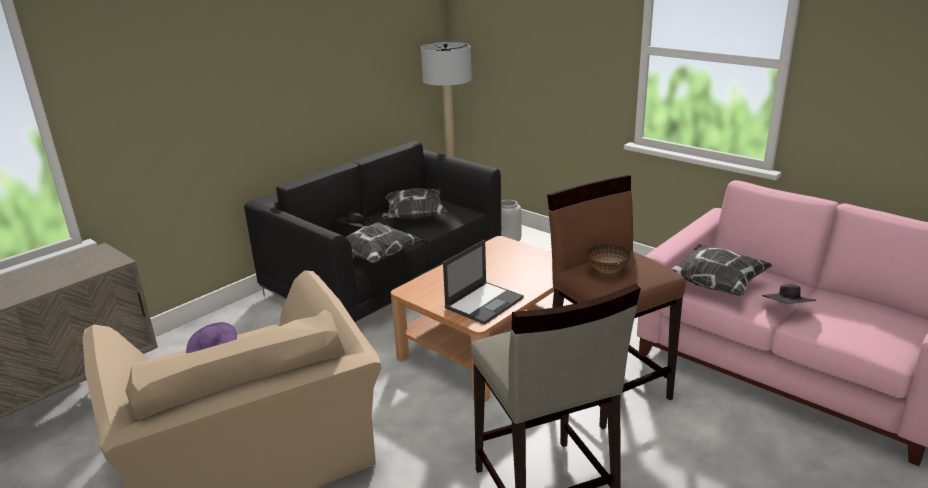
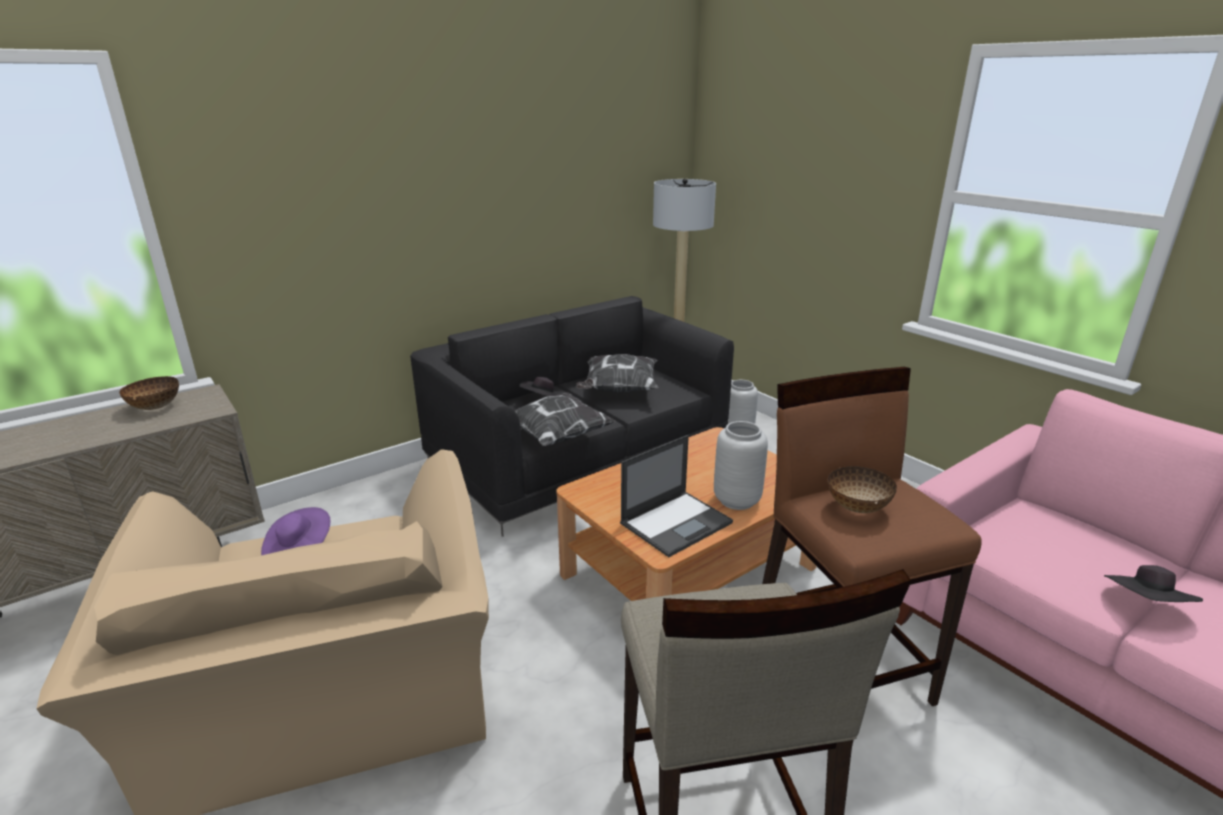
camera: 10 degrees right, 0 degrees up
pillow [671,244,773,296] -> none
none -> bowl [119,376,179,410]
none -> grey vase [714,421,768,510]

